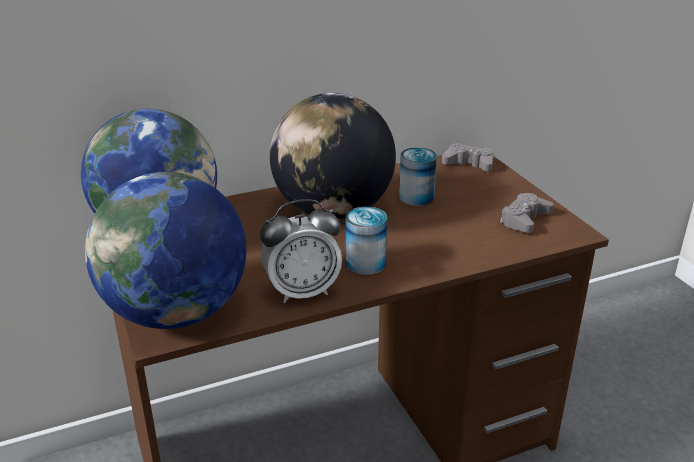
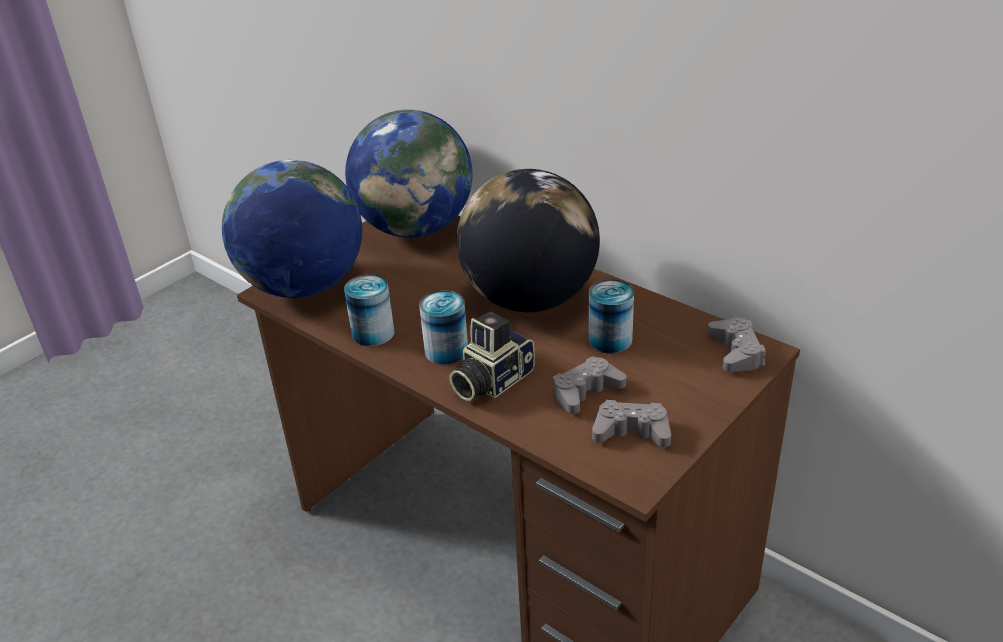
camera: 65 degrees right, 5 degrees up
alarm clock [260,199,342,303] -> can [344,274,395,346]
none -> camera [449,311,535,401]
none -> grey game controller [553,356,626,414]

